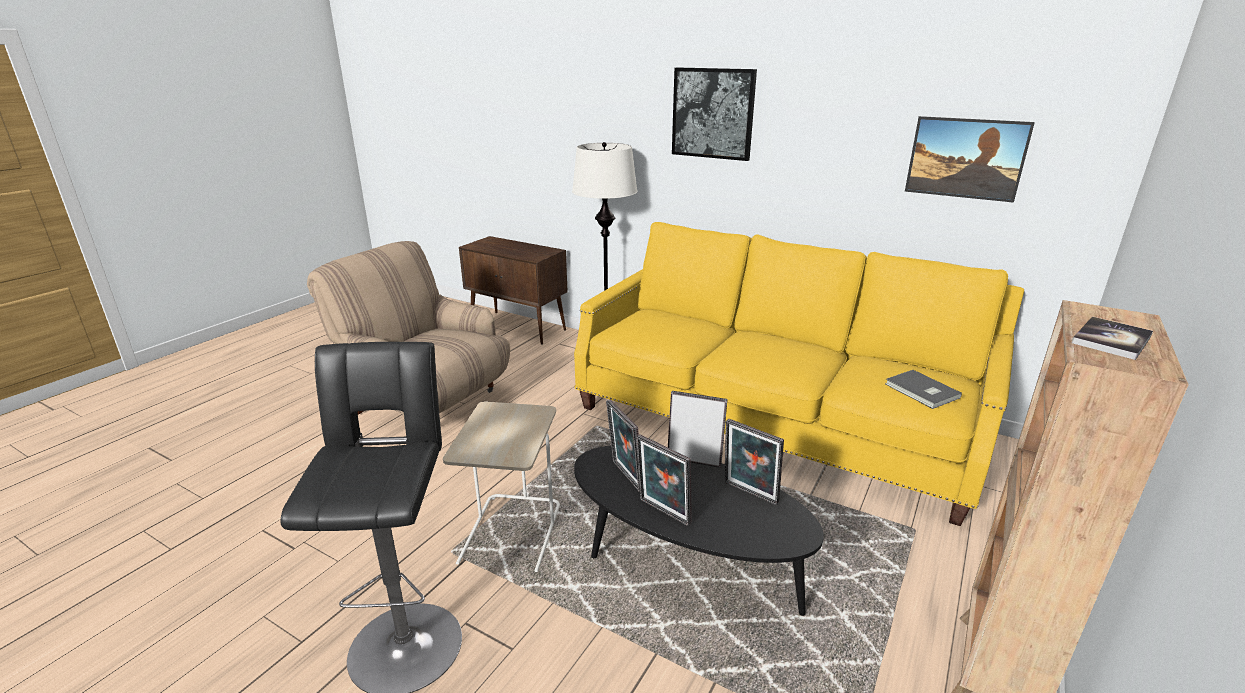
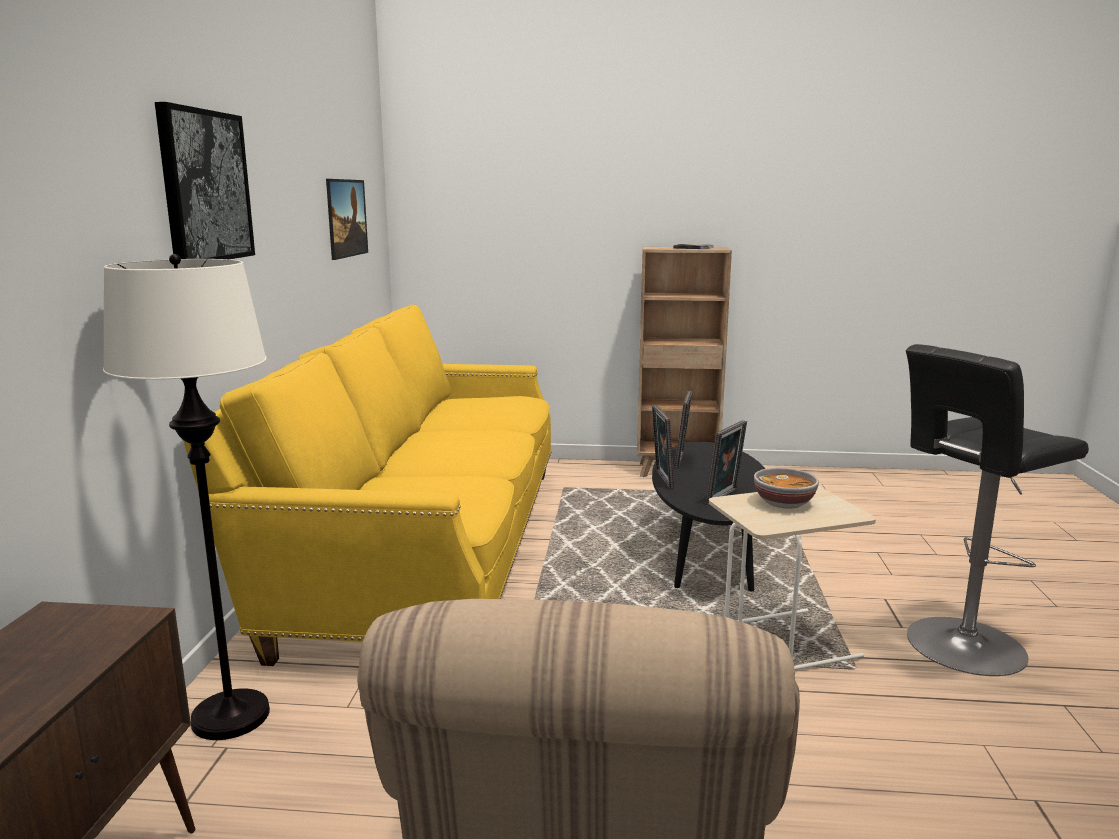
camera: 115 degrees left, 10 degrees down
picture frame [636,434,692,526] -> none
grey book [885,370,962,409] -> none
none -> bowl [754,468,819,508]

